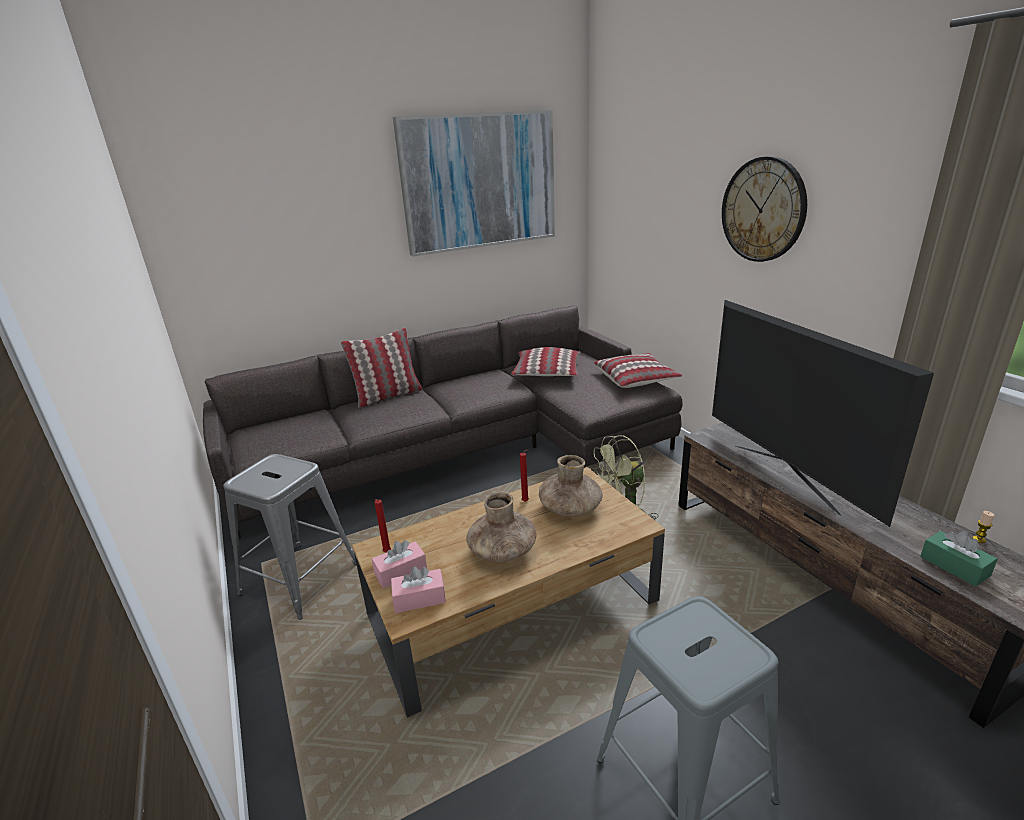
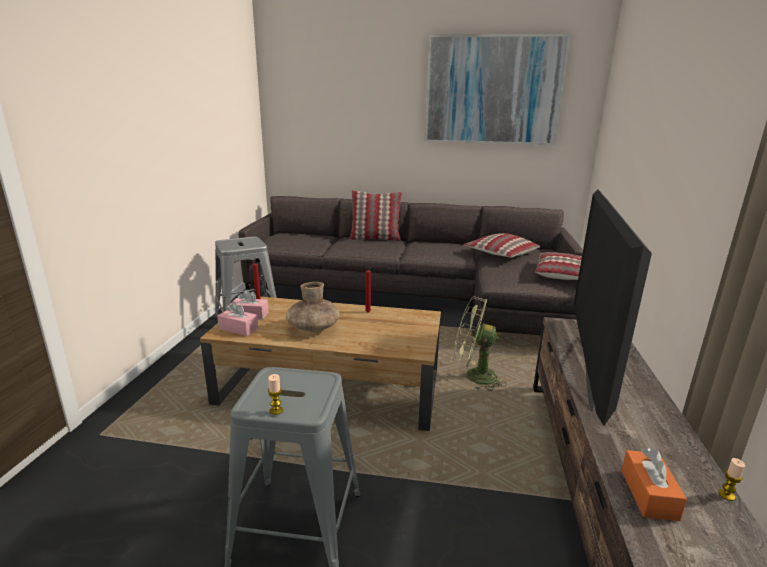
camera: 35 degrees right, 5 degrees down
brown vase [539,455,603,516] -> none
wall clock [722,156,807,262] -> none
green tissue box [920,531,998,587] -> orange tissue box [621,448,687,521]
none -> candle [268,374,283,415]

